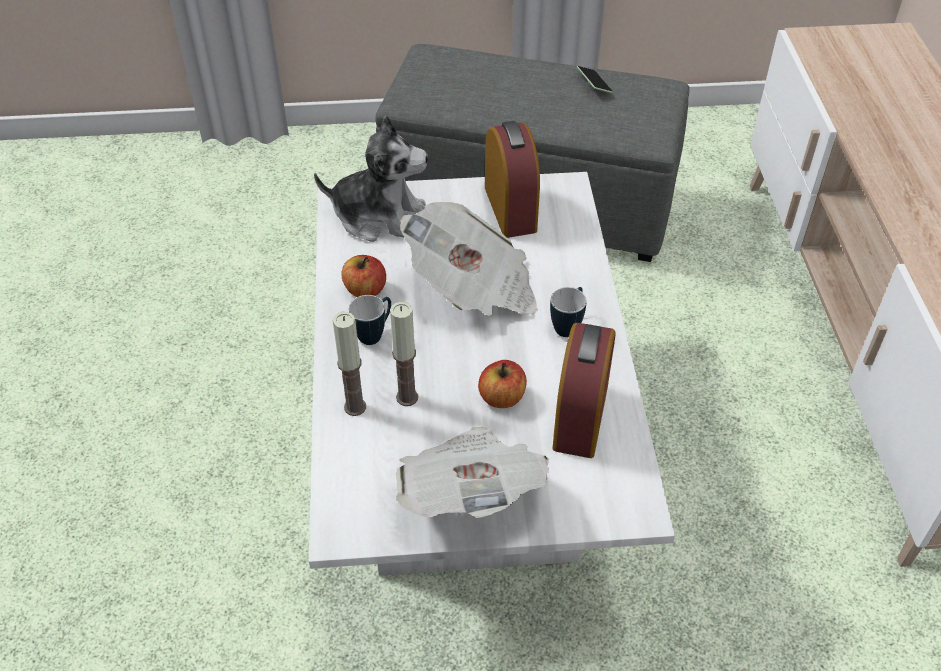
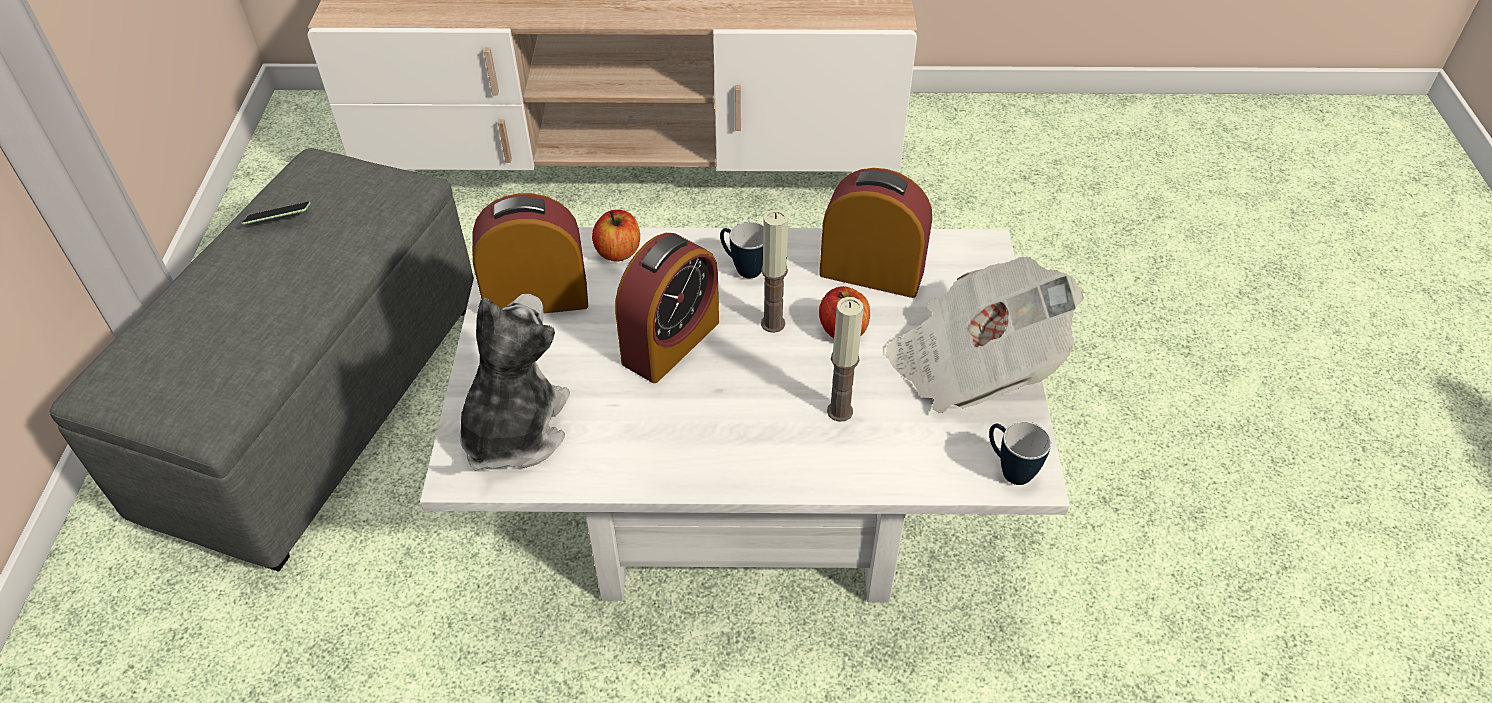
camera: 85 degrees left, 0 degrees up
candle [333,312,366,416] -> candle moved to [761,210,788,333]
apple [342,255,386,297] -> apple moved to [592,210,640,262]
mug [349,295,391,345] -> mug moved to [989,421,1051,485]
newspaper [400,202,538,316] -> alarm clock [615,233,719,383]

